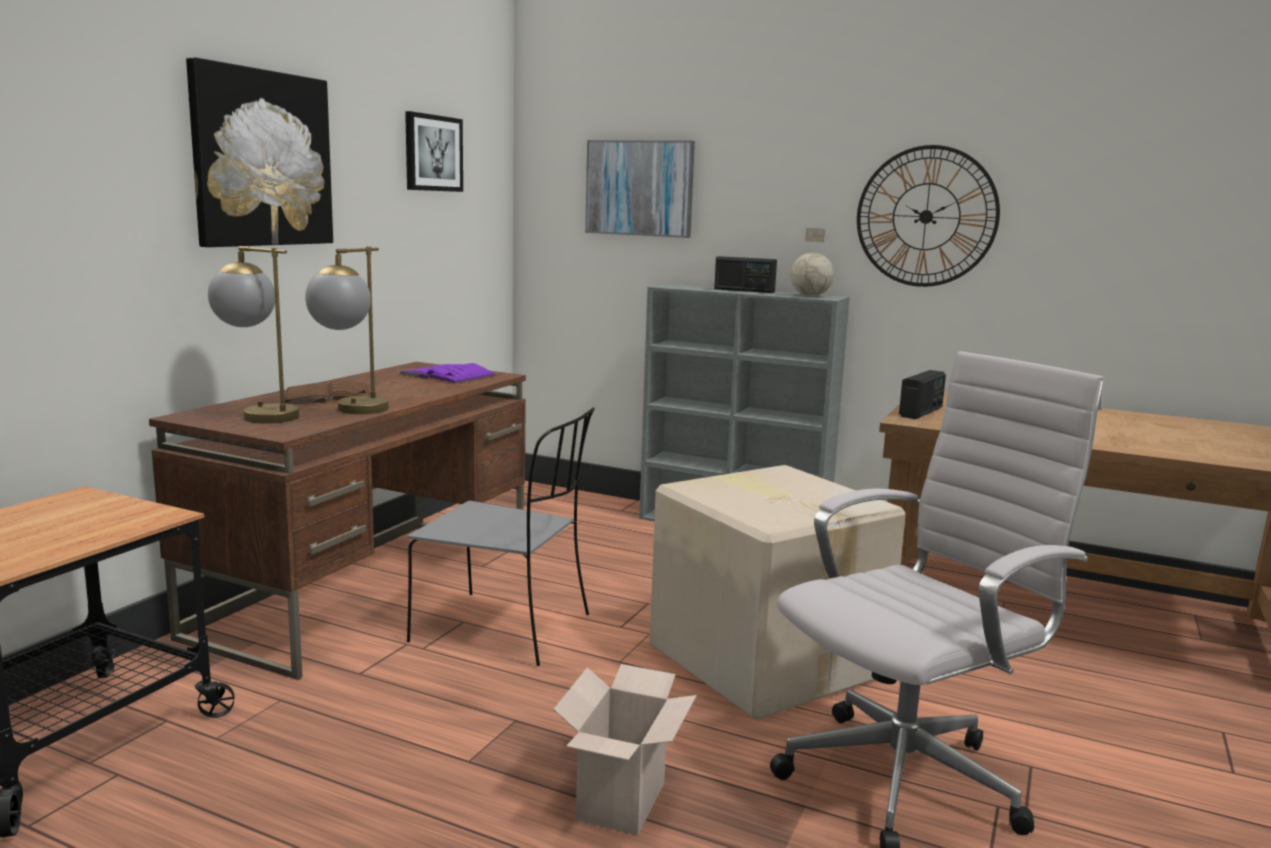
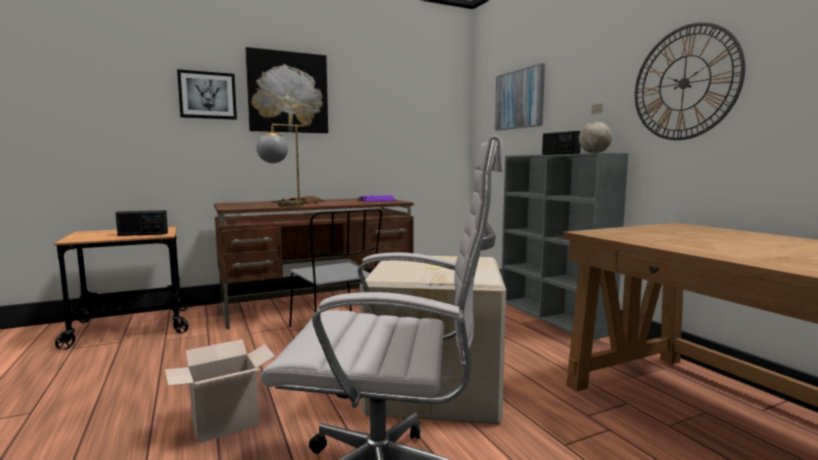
camera: 40 degrees right, 5 degrees down
table lamp [208,246,299,424] -> none
picture [405,111,463,192] -> picture moved to [177,69,237,120]
radio [899,370,946,419] -> radio moved to [116,210,168,236]

